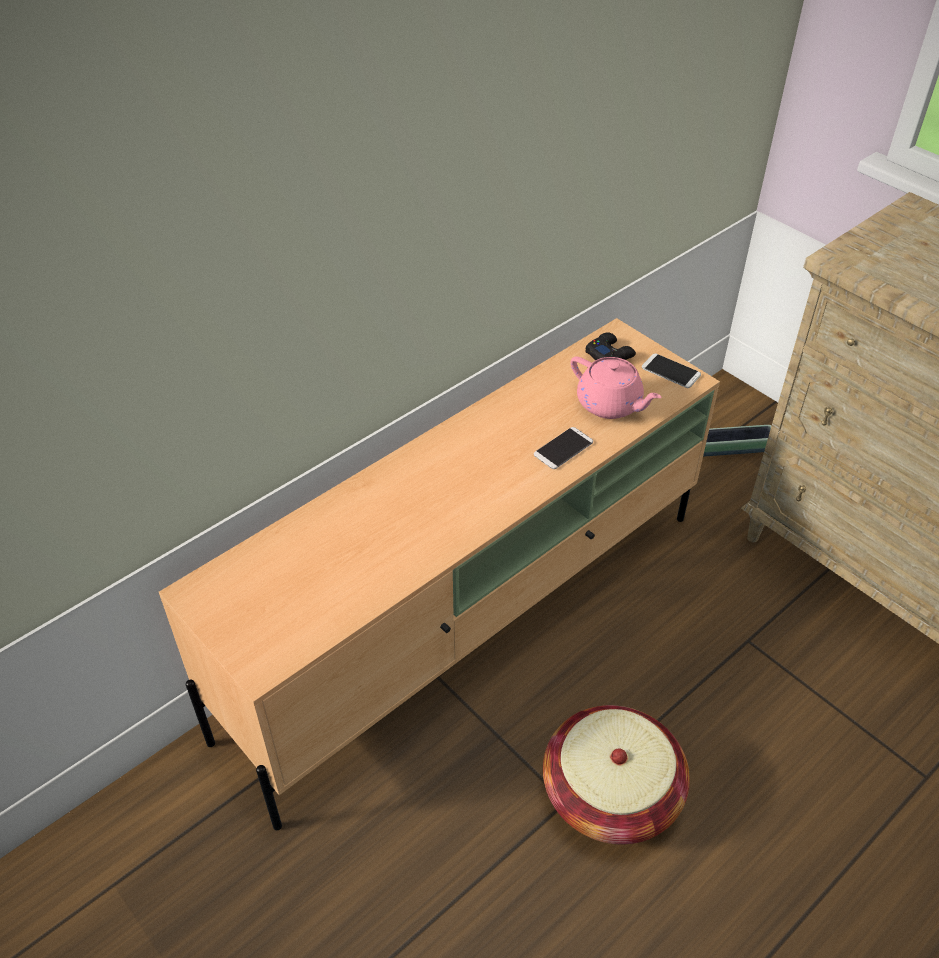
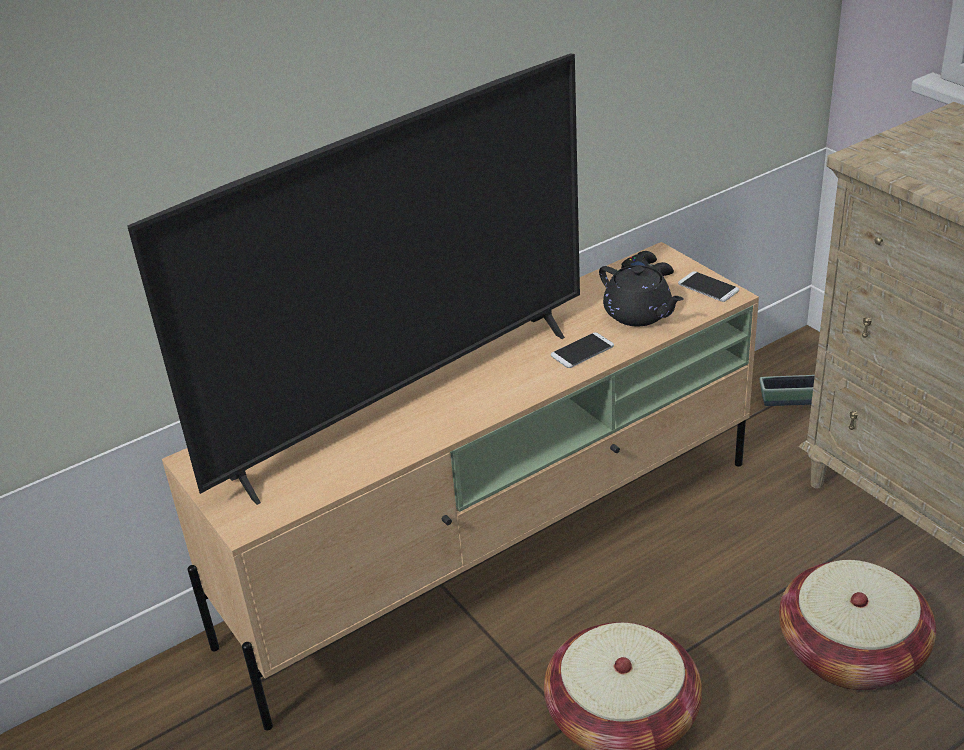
camera: 10 degrees right, 10 degrees down
pink teapot [571,356,661,419] -> black teapot [599,265,684,326]
none -> television [127,53,580,505]
none -> basket [779,560,936,690]

